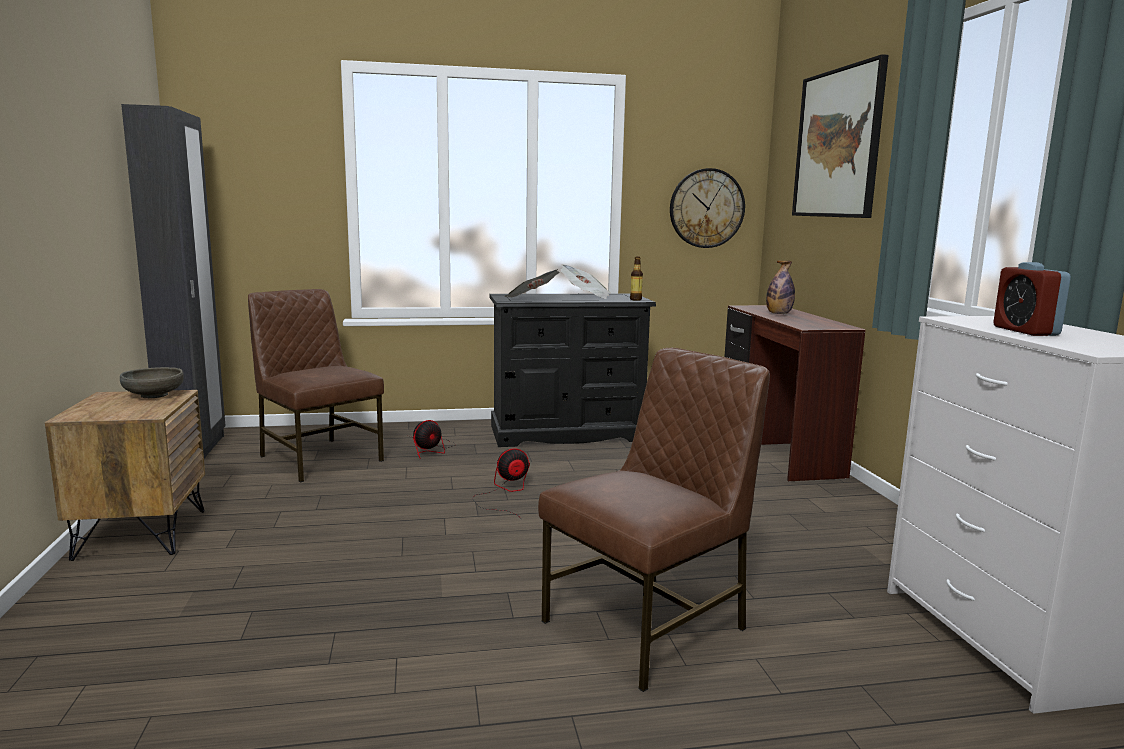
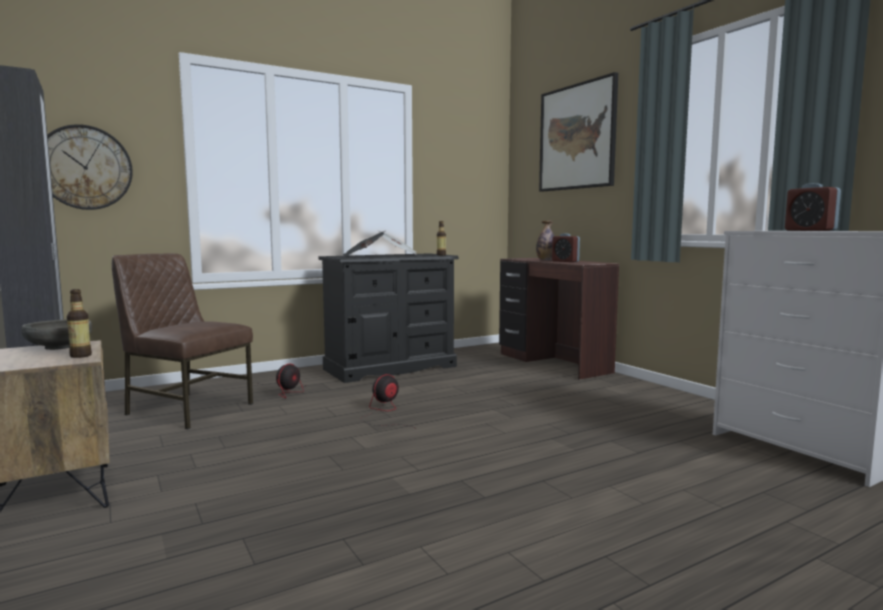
camera: 20 degrees left, 5 degrees down
brown chair [538,348,770,692] -> none
wall clock [670,168,745,248] -> wall clock moved to [47,124,133,210]
none -> bottle [67,289,92,358]
none -> alarm clock [552,233,580,262]

